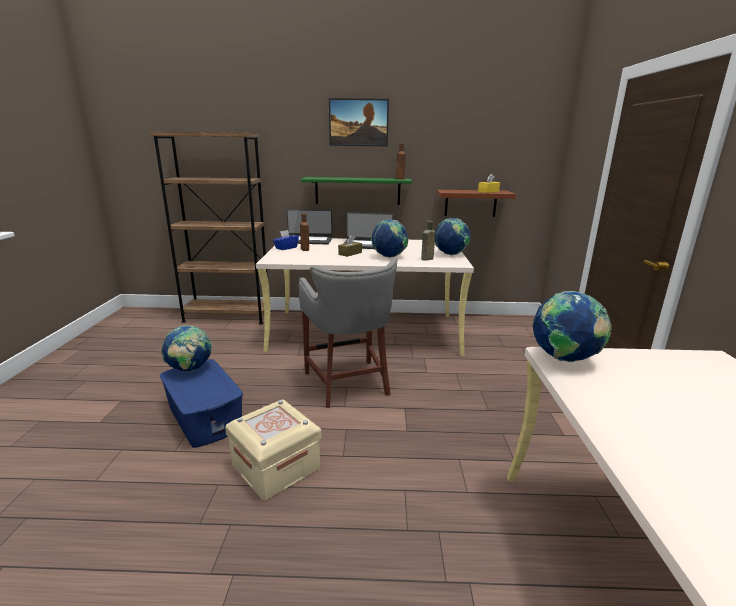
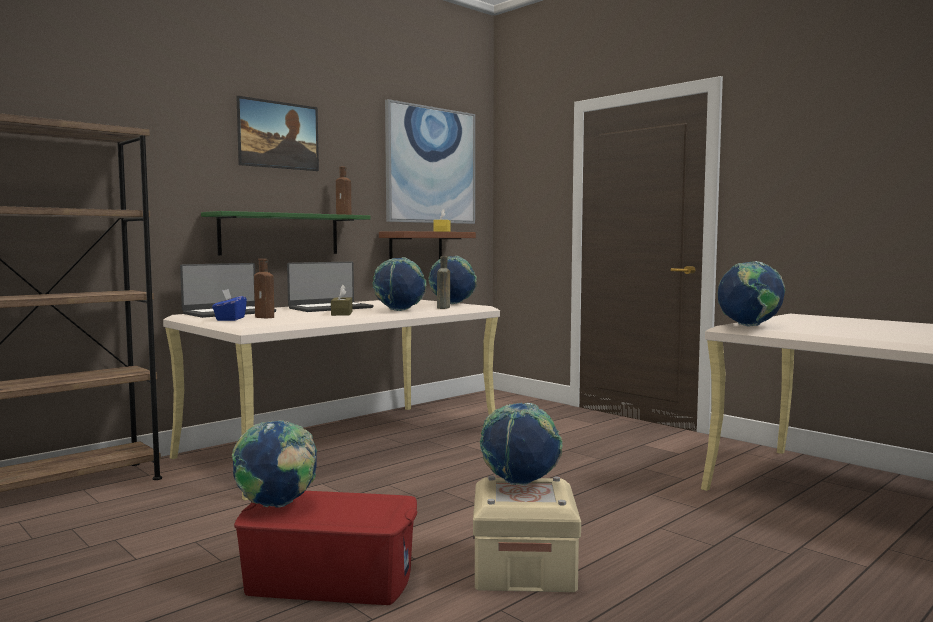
camera: 45 degrees left, 15 degrees down
blue storage box [160,359,243,448] -> red storage box [234,491,417,605]
grey stool [299,259,398,408] -> none
none -> picture [385,99,475,224]
none -> globe [480,403,563,485]

